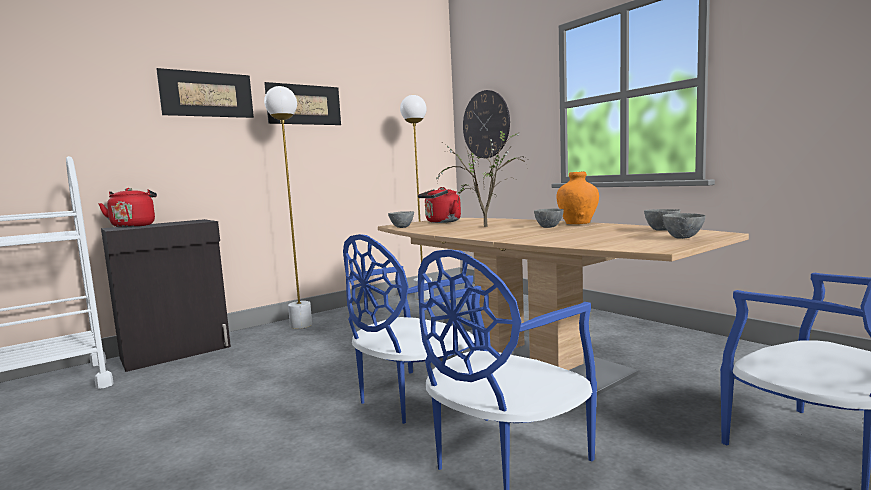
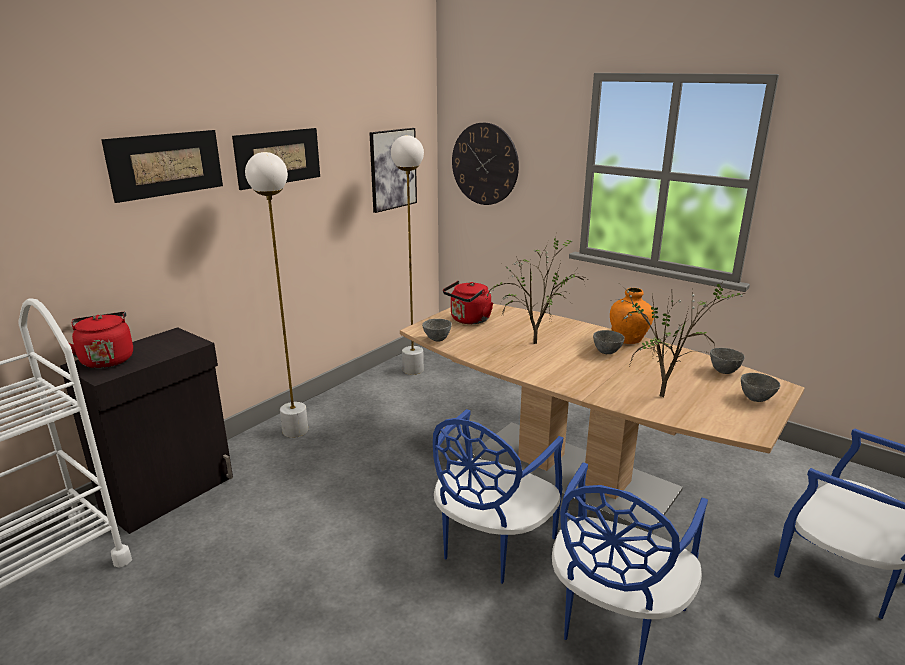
camera: 15 degrees left, 15 degrees up
none -> picture [370,128,417,213]
none -> potted plant [621,279,745,397]

